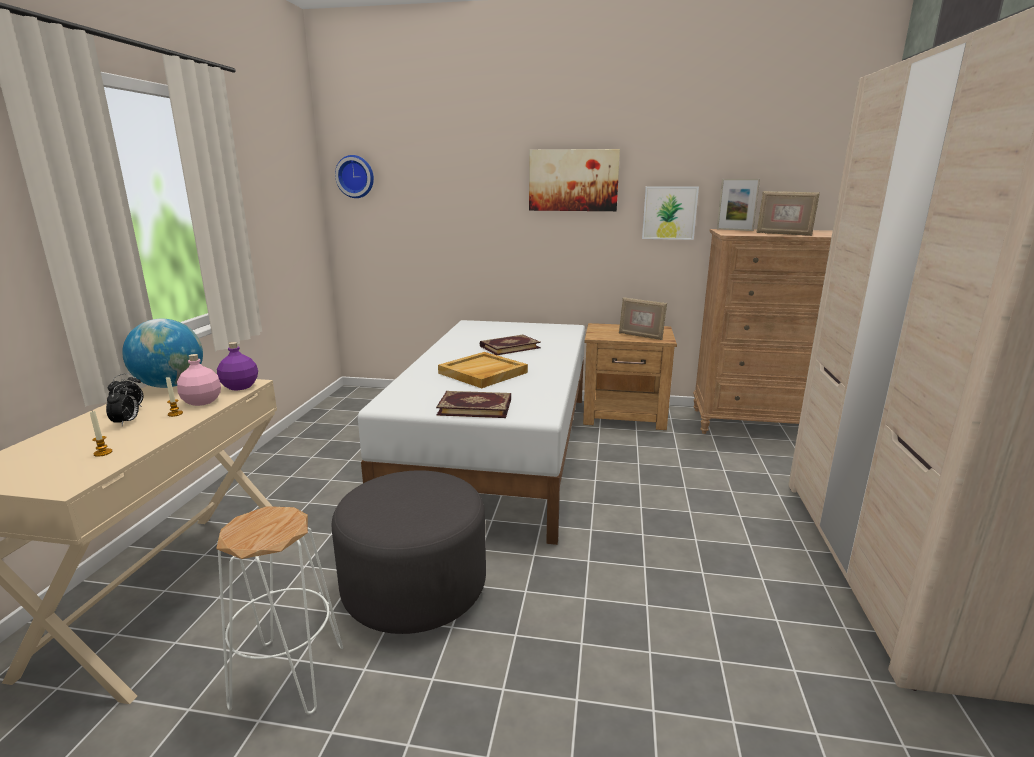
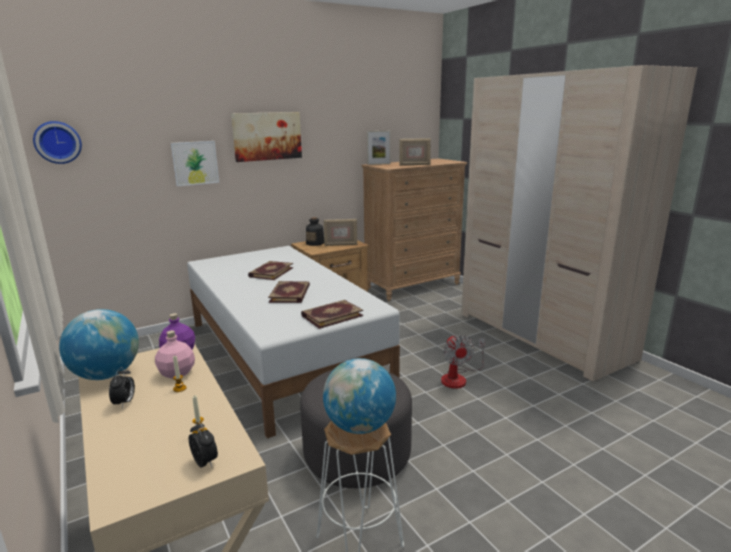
camera: 40 degrees left, 0 degrees up
alarm clock [106,384,139,426] -> alarm clock moved to [189,421,218,468]
beige tray [438,352,528,388] -> book [268,281,310,303]
picture [642,186,699,240] -> picture moved to [171,141,219,186]
none -> bottle [306,217,324,246]
none -> globe [323,358,396,434]
none -> fan [441,335,485,389]

